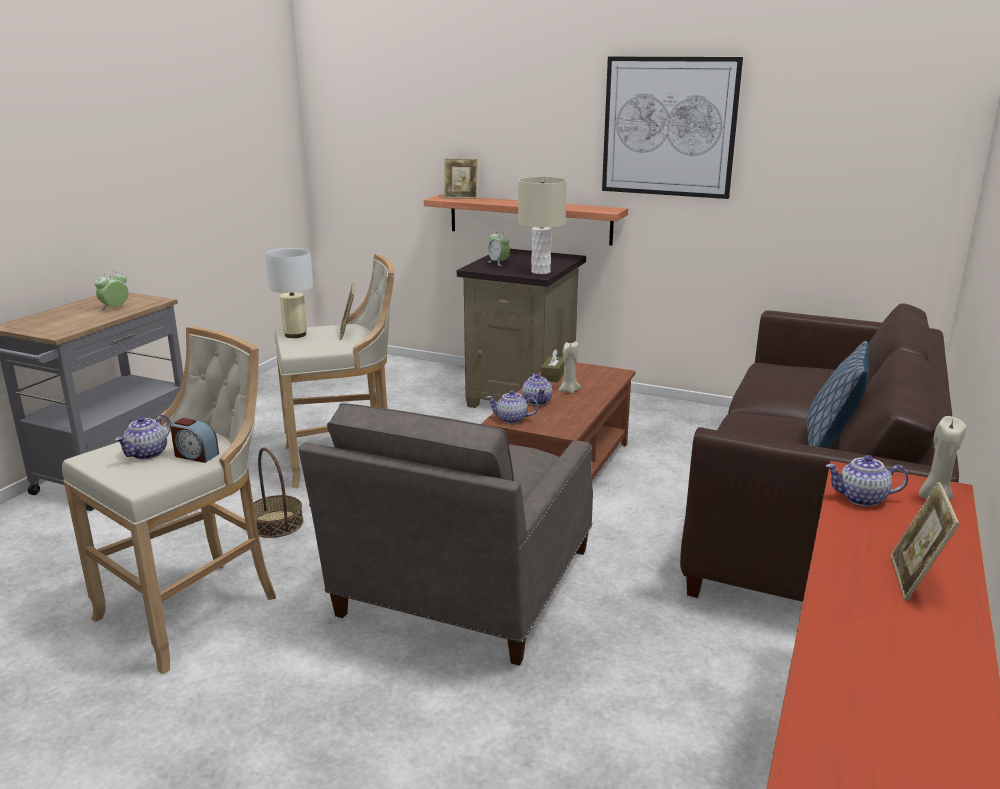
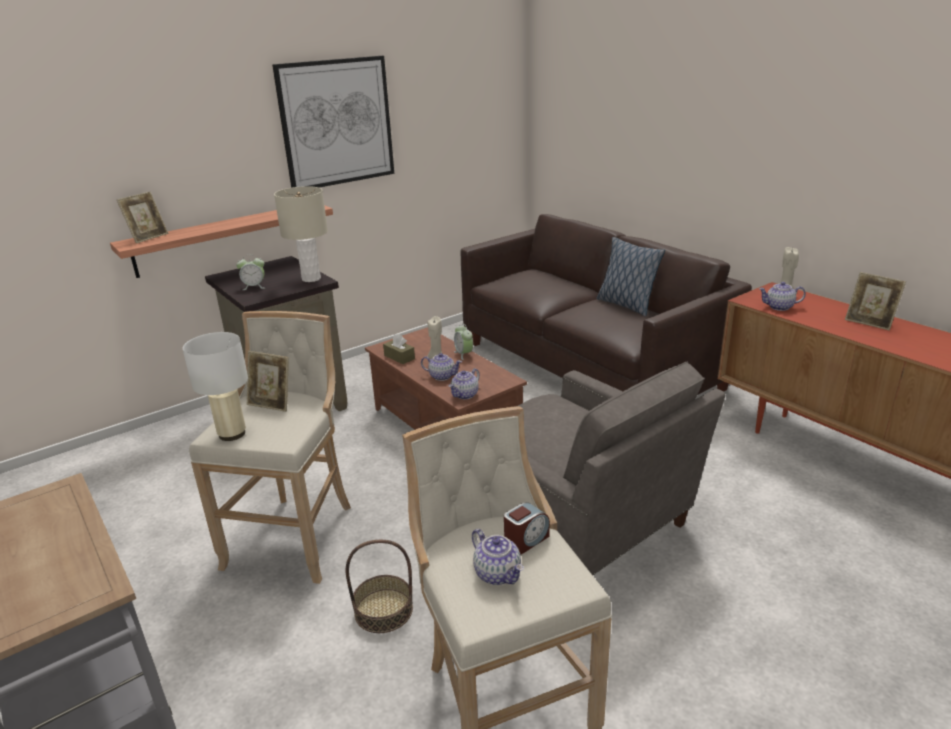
camera: 60 degrees left, 5 degrees up
alarm clock [95,270,128,311] -> alarm clock moved to [454,324,473,360]
teapot [826,455,908,507] -> teapot turned 60 degrees clockwise [759,282,806,311]

